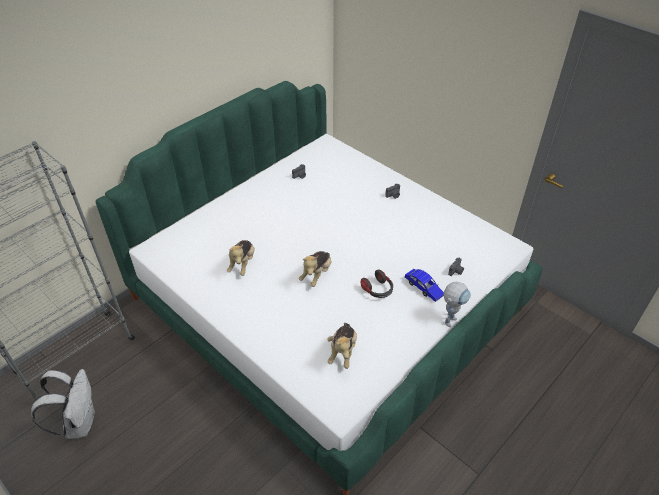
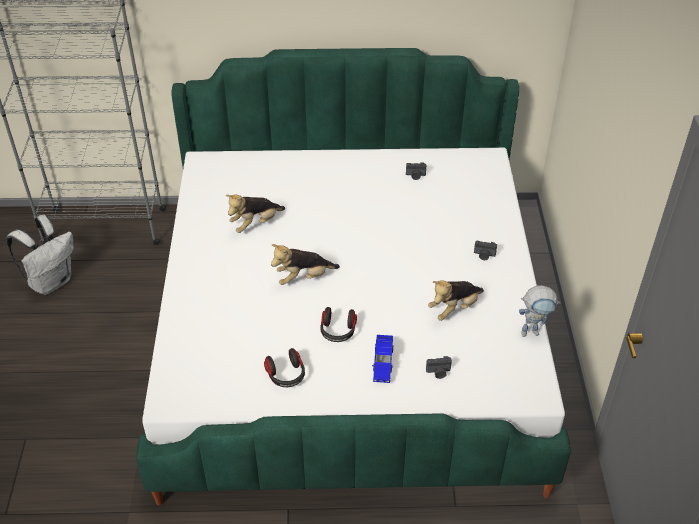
camera: 45 degrees right, 0 degrees up
plush toy [328,323,357,369] -> plush toy moved to [428,280,484,321]
toy robot [444,282,471,327] -> toy robot moved to [519,285,561,337]
none -> headphones [264,348,305,387]

